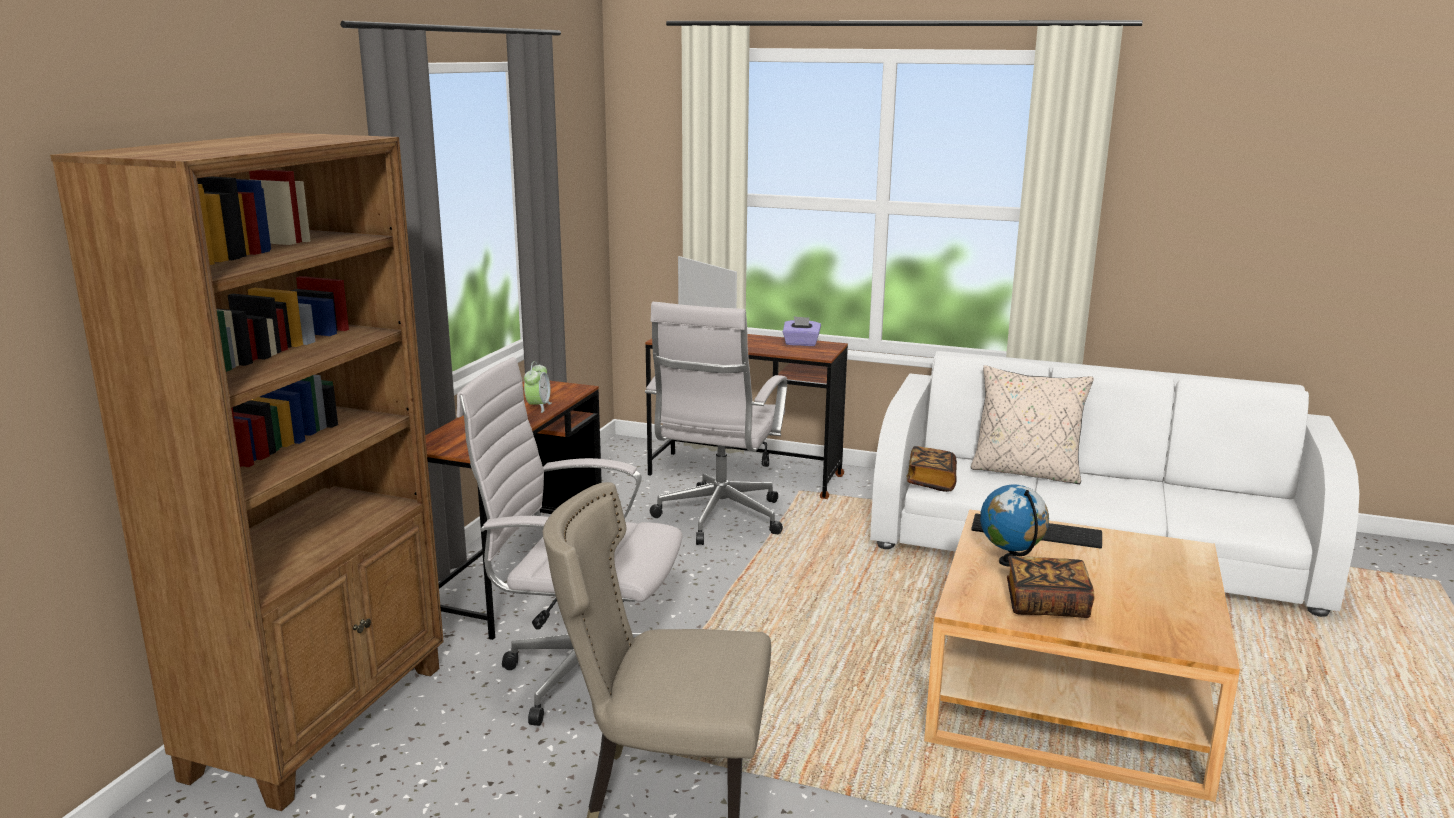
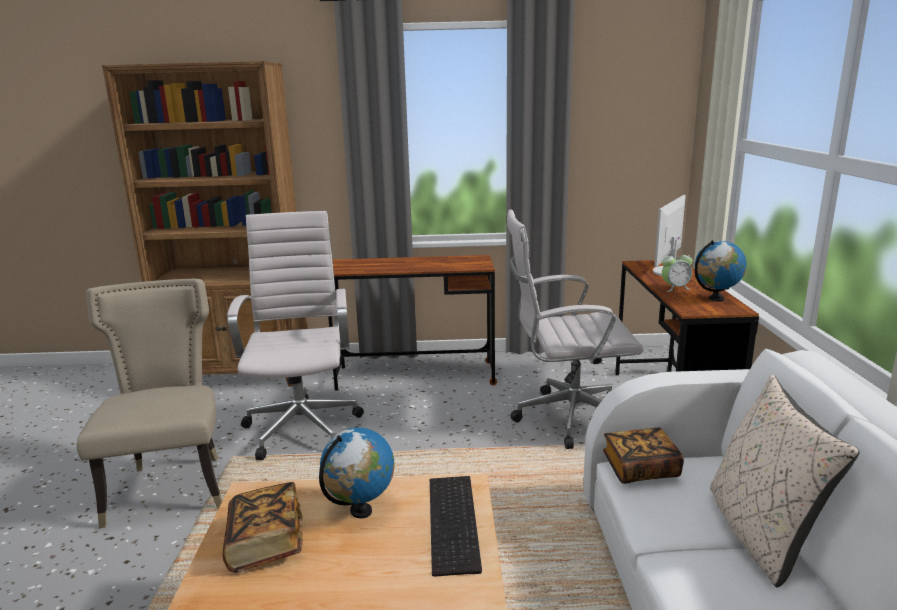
camera: 70 degrees right, 0 degrees up
alarm clock [524,361,552,413] -> alarm clock moved to [662,250,693,292]
purple tissue box [783,316,821,346] -> globe [695,240,747,302]

